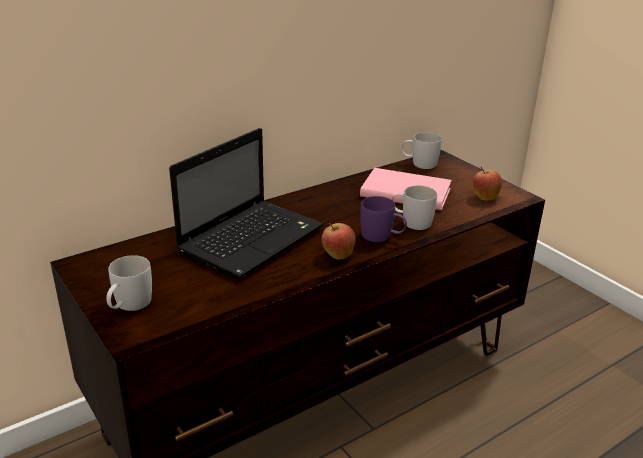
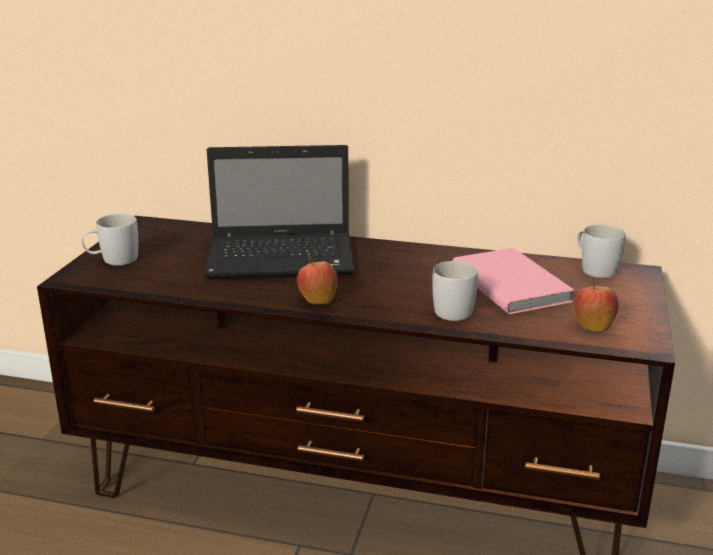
camera: 50 degrees right, 5 degrees down
purple mug [360,196,407,242] -> none

